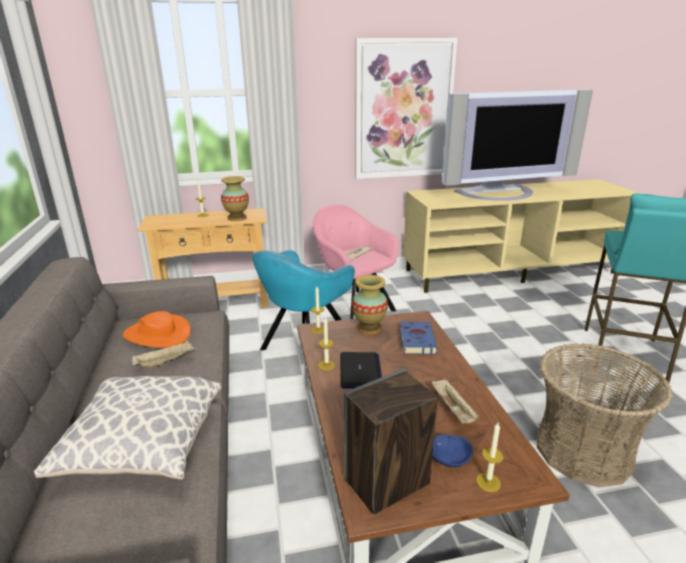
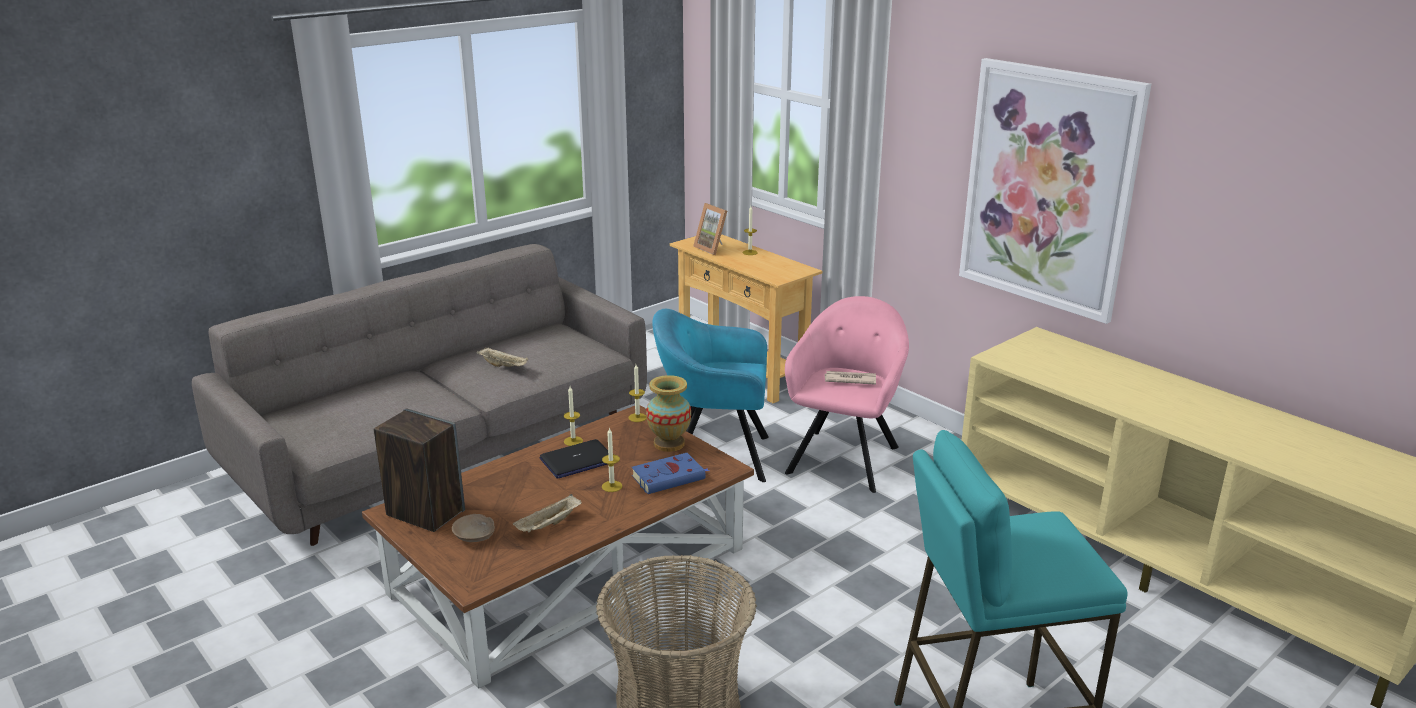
camera: 60 degrees right, 0 degrees up
pillow [34,376,222,480] -> none
orange hat [123,311,191,348] -> none
vase [221,176,249,221] -> none
blue bowl [432,434,473,467] -> beige bowl [452,514,495,542]
television [442,89,593,201] -> none
candle [476,423,504,492] -> candle moved to [602,427,622,492]
none -> picture frame [693,203,727,255]

